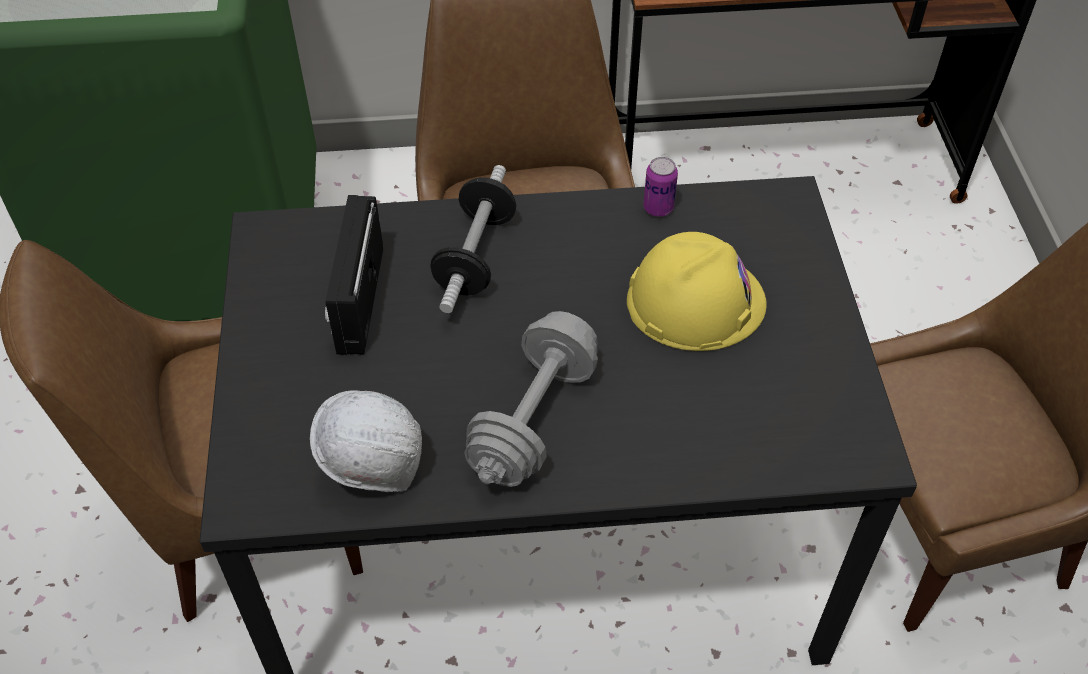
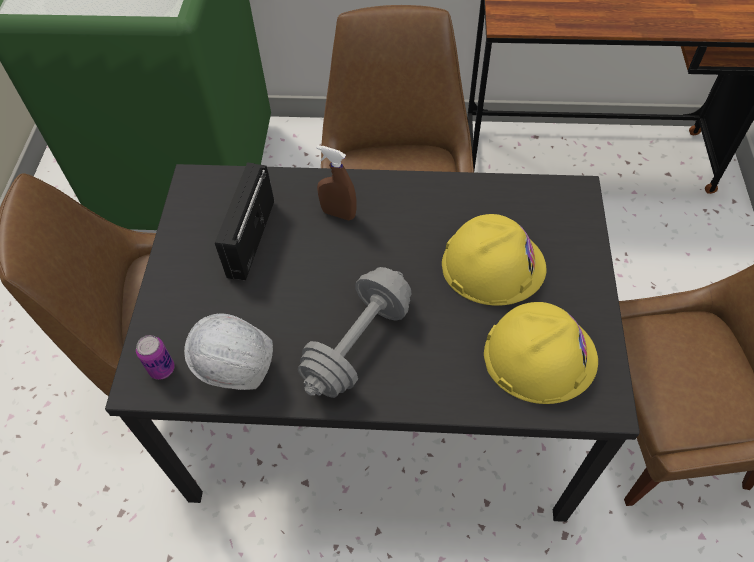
camera: 10 degrees right, 5 degrees up
dumbbell [430,165,516,313] -> brown spray bottle [317,145,356,221]
can [643,157,678,217] -> can moved to [136,335,175,380]
none -> yellow hard hat [484,302,598,404]

